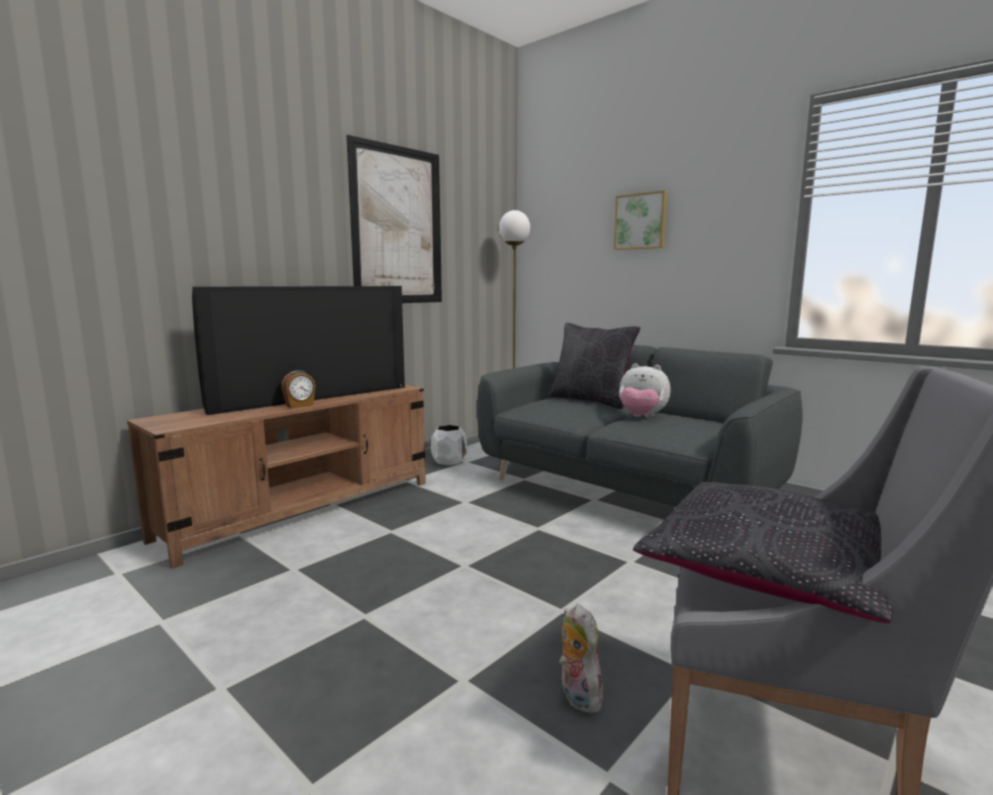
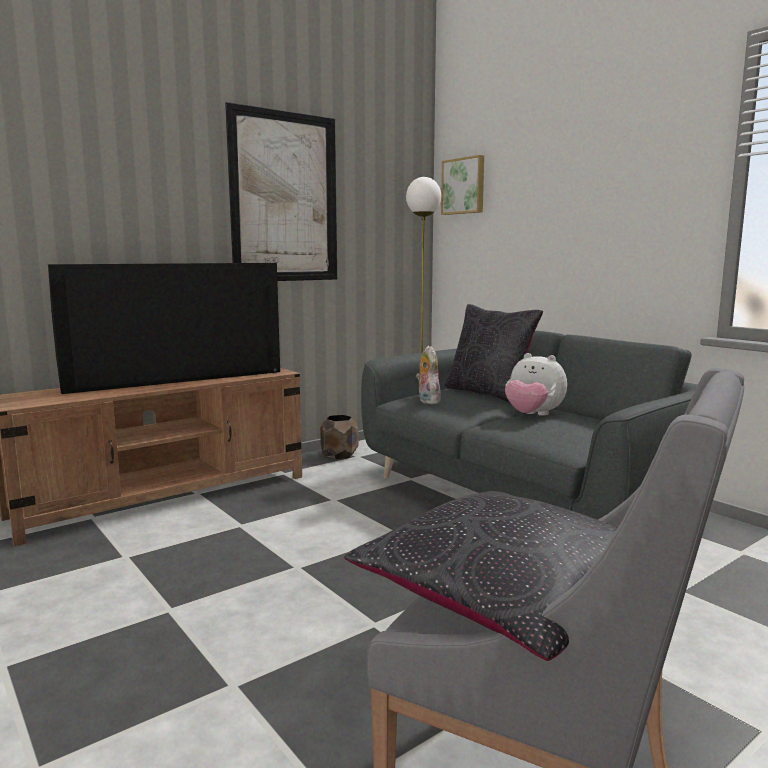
camera: 10 degrees right, 0 degrees up
alarm clock [281,370,316,408] -> none
white planter [431,425,467,466] -> brown planter [320,415,358,459]
plush toy [559,604,603,713] -> plush toy moved to [416,346,441,404]
picture [614,190,668,250] -> picture moved to [441,155,484,215]

